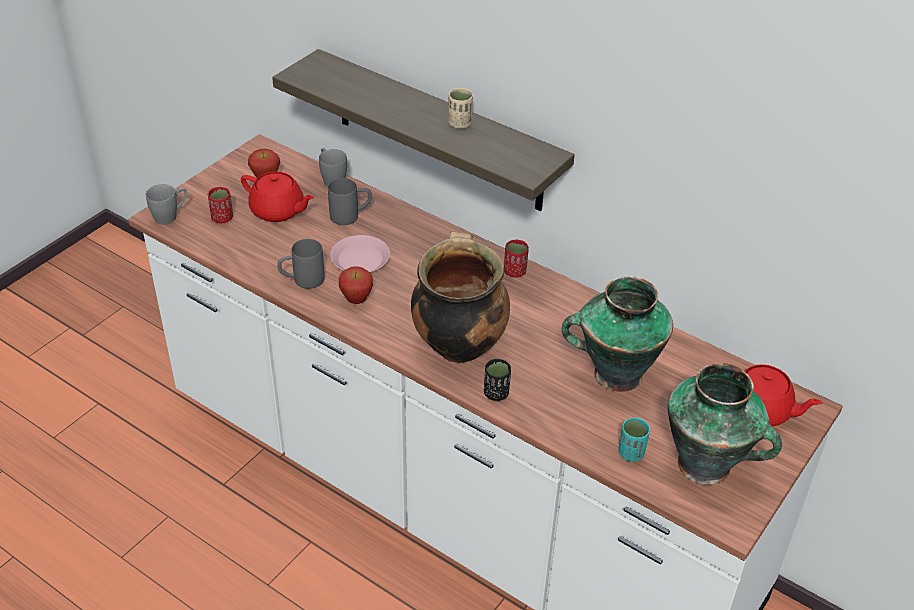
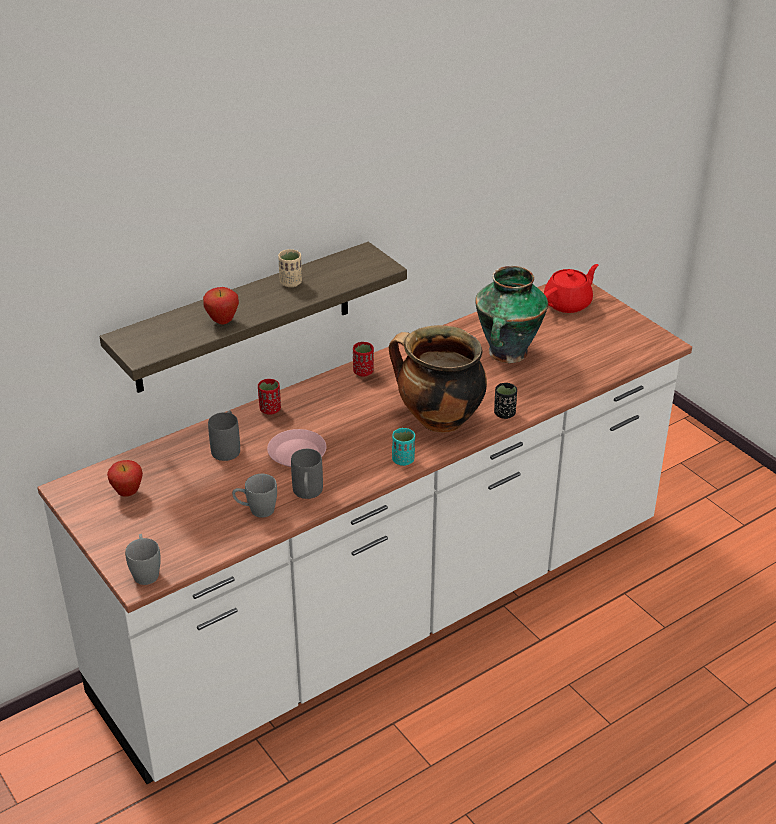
camera: 70 degrees left, 5 degrees down
red cup [208,187,233,223] -> red cup moved to [258,379,281,415]
red teapot [241,172,314,222] -> none
grey mug [319,148,347,187] -> grey mug moved to [232,474,277,518]
apple [339,266,373,304] -> apple moved to [203,287,239,325]
turquoise cup [618,418,650,461] -> turquoise cup moved to [392,428,415,466]
vase [668,363,782,485] -> none

